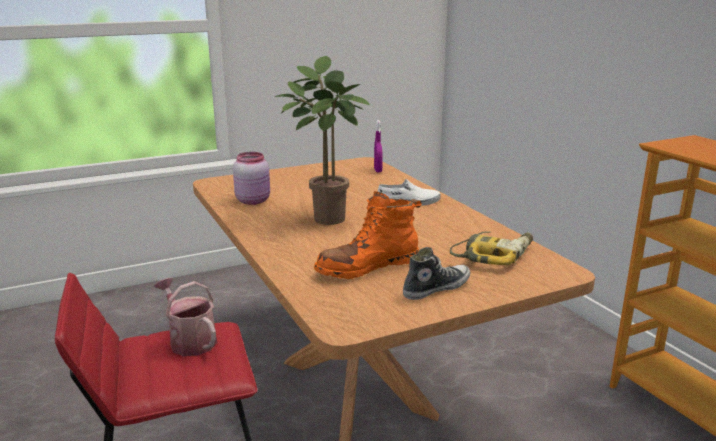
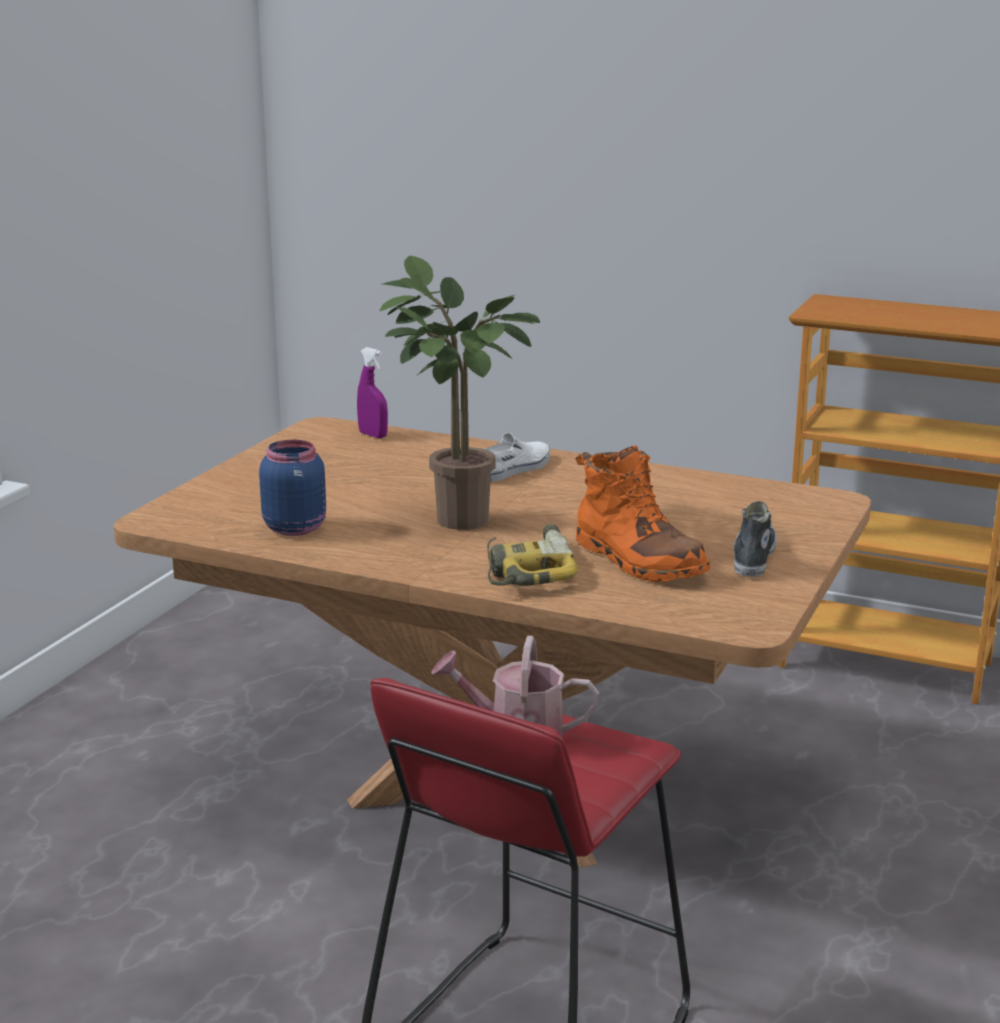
camera: 40 degrees left, 0 degrees up
pink jar [233,152,270,205] -> blue jar [259,440,326,536]
orange boot [314,191,422,279] -> orange boot turned 60 degrees counterclockwise [576,446,711,582]
power drill [450,231,533,265] -> power drill moved to [487,524,578,586]

